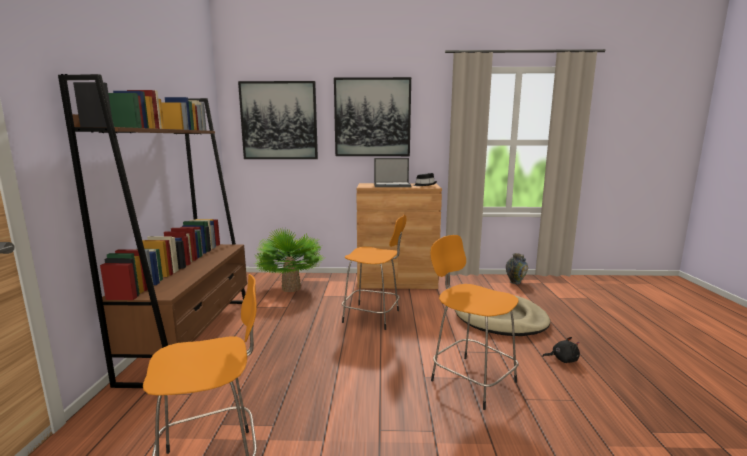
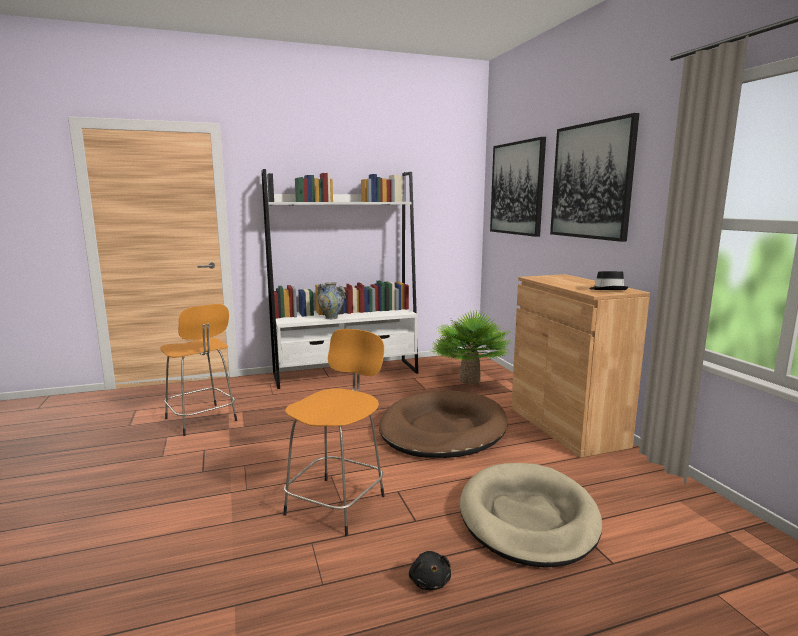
camera: 70 degrees right, 0 degrees up
brown bookcase [58,74,247,388] -> white bookcase [261,169,418,389]
orange stool [342,215,406,330] -> brown dog bed [379,391,507,458]
laptop [374,158,411,187] -> none
vase [506,253,528,284] -> vase moved to [317,282,346,319]

